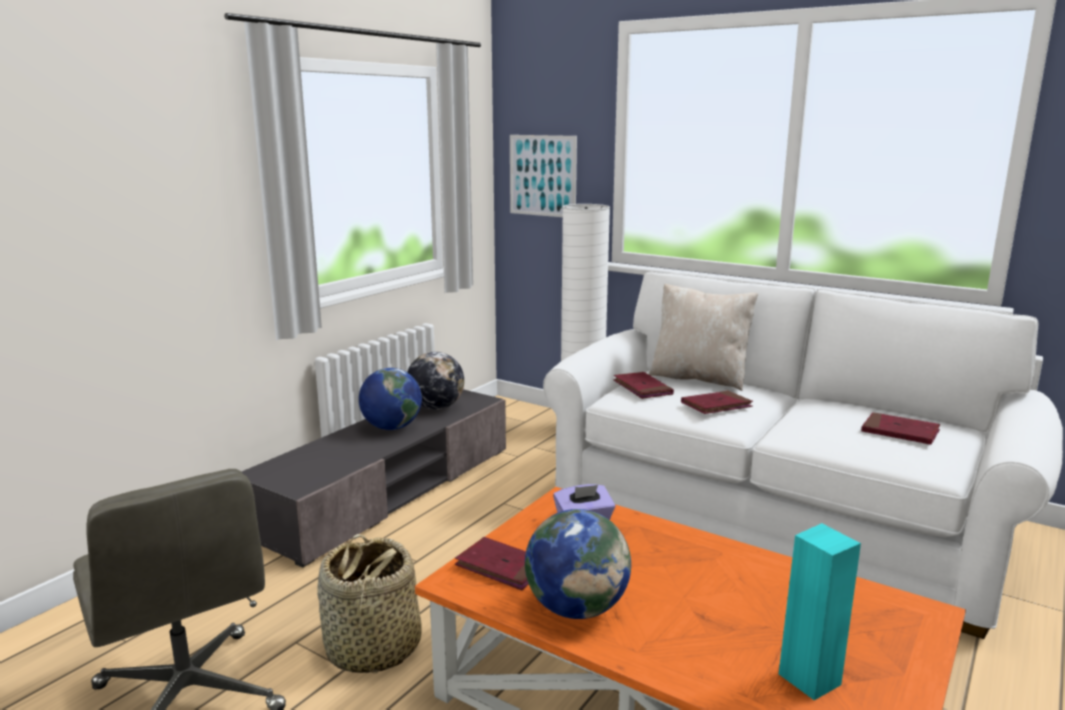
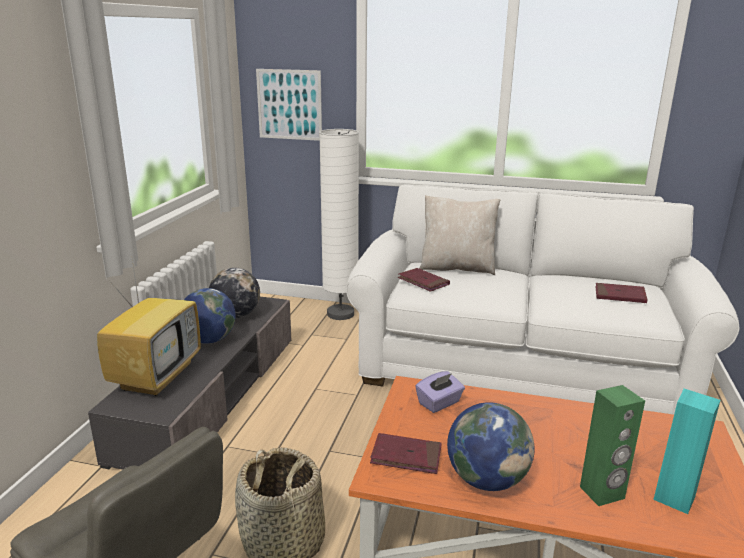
camera: 20 degrees left, 5 degrees up
red book [681,390,753,414] -> none
none -> television [97,253,201,396]
none -> green speaker [580,385,645,506]

